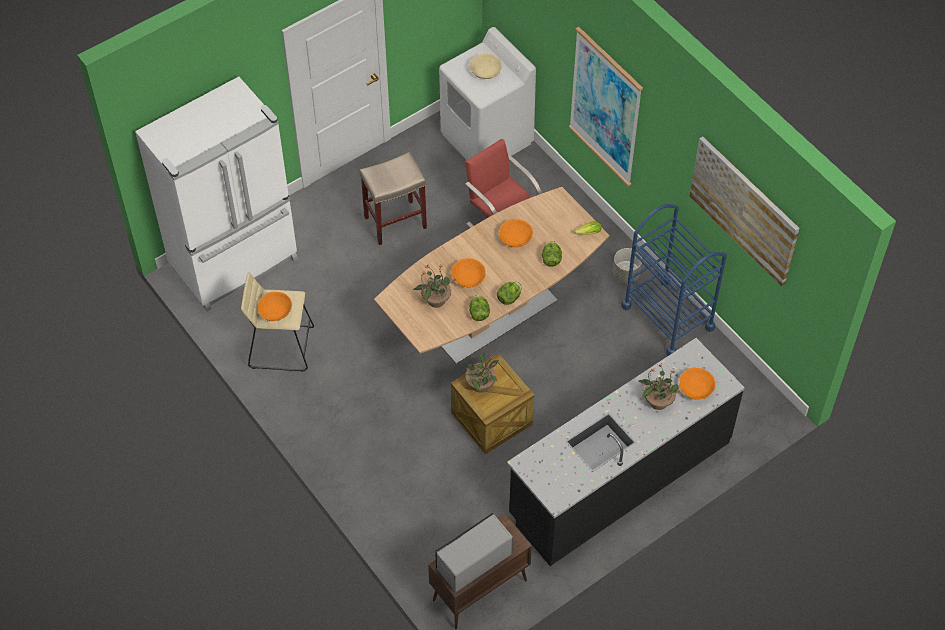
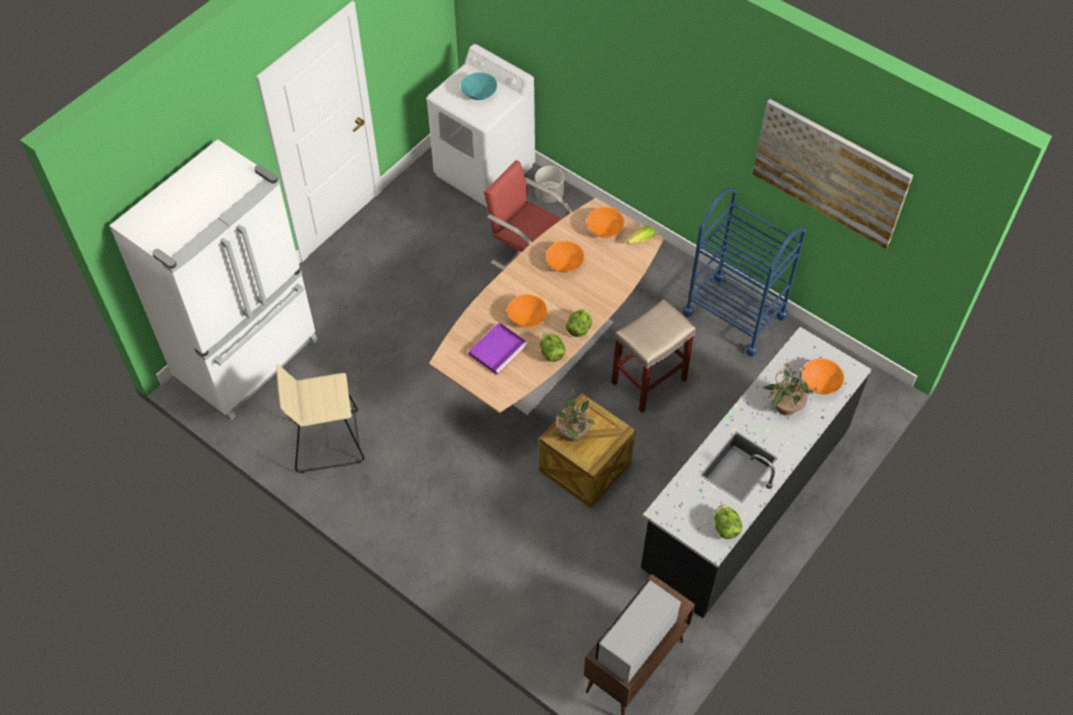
camera: 15 degrees left, 0 degrees up
orange bowl [258,292,292,321] -> orange bowl moved to [587,207,625,238]
beige stool [359,152,427,245] -> beige stool moved to [611,299,696,413]
potted plant [413,264,456,308] -> purple tray [469,322,528,375]
beige bowl [469,54,502,79] -> turquoise bowl [461,72,497,100]
lettuce [542,241,562,267] -> lettuce moved to [715,504,742,539]
picture [569,27,643,187] -> none
grey planter [613,248,642,283] -> grey planter moved to [535,166,564,203]

